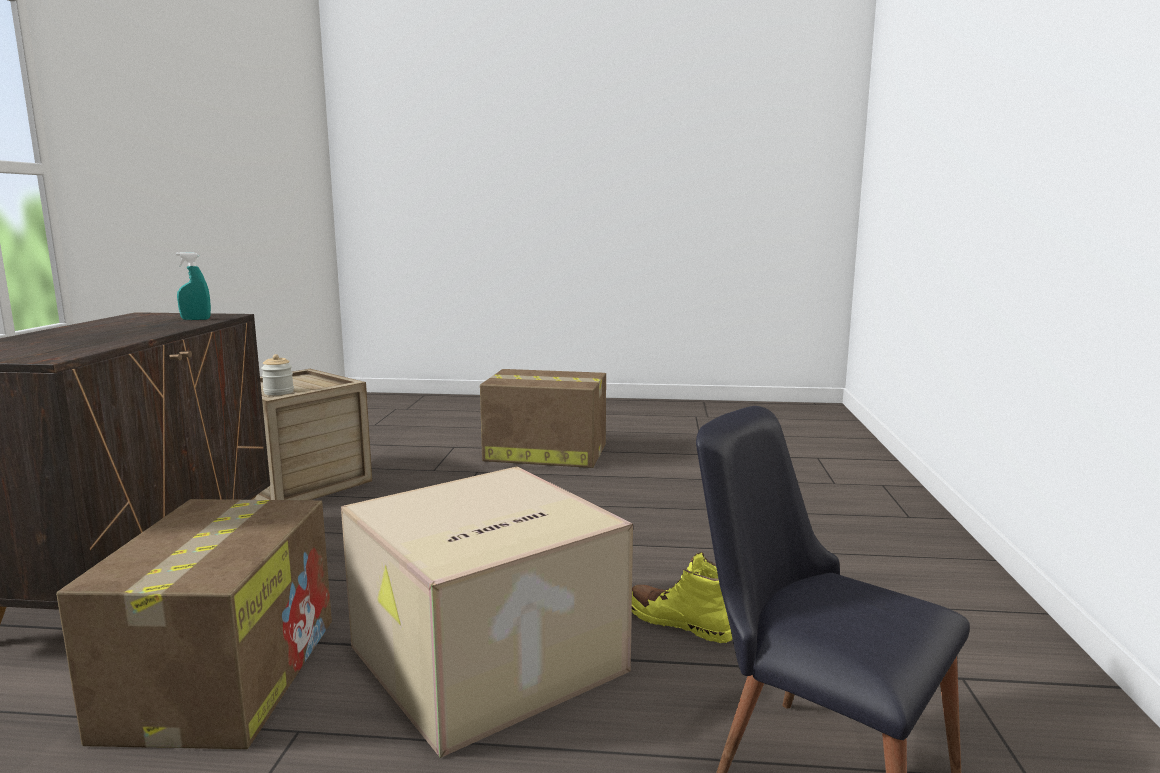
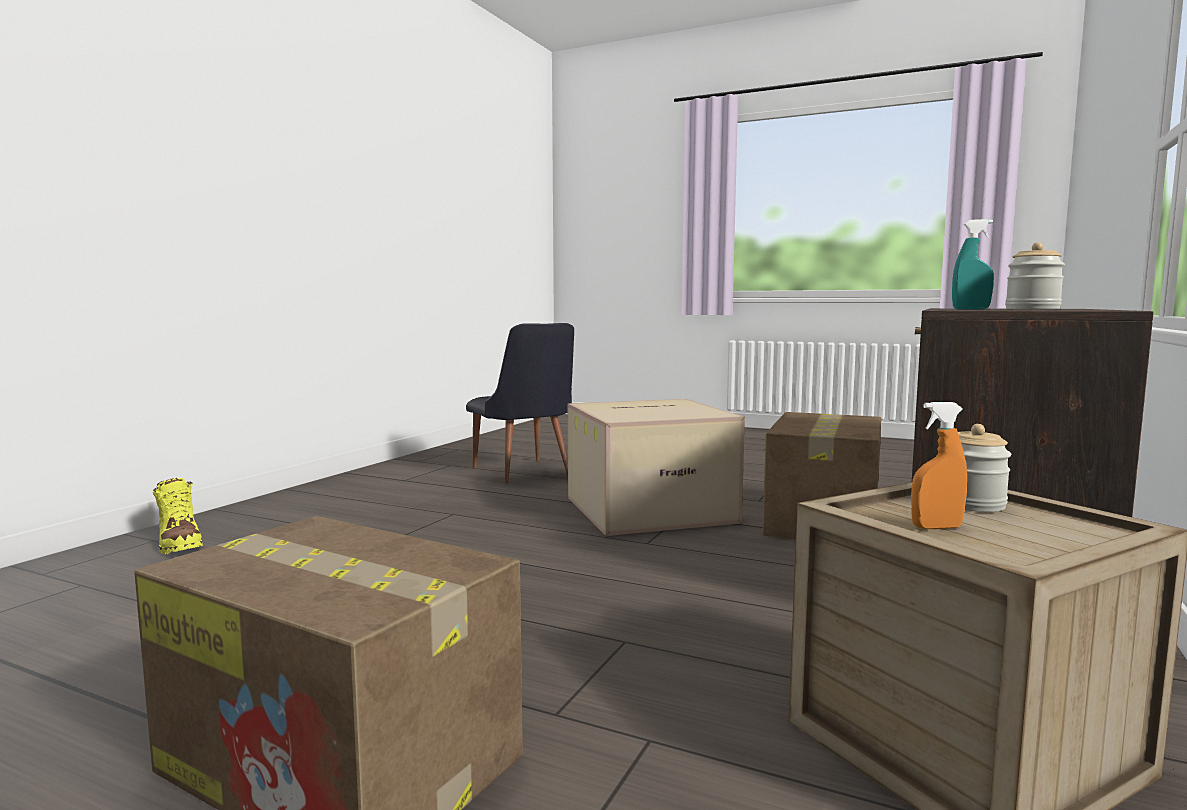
camera: 160 degrees left, 5 degrees down
yellow boot [632,552,733,643] -> yellow boot moved to [152,478,203,555]
none -> orange spray bottle [911,402,967,529]
none -> jar [1005,242,1065,310]

